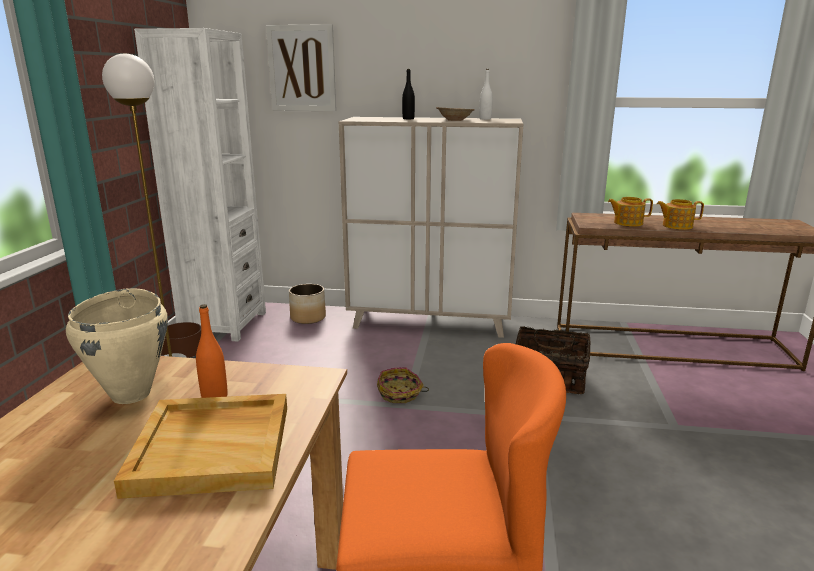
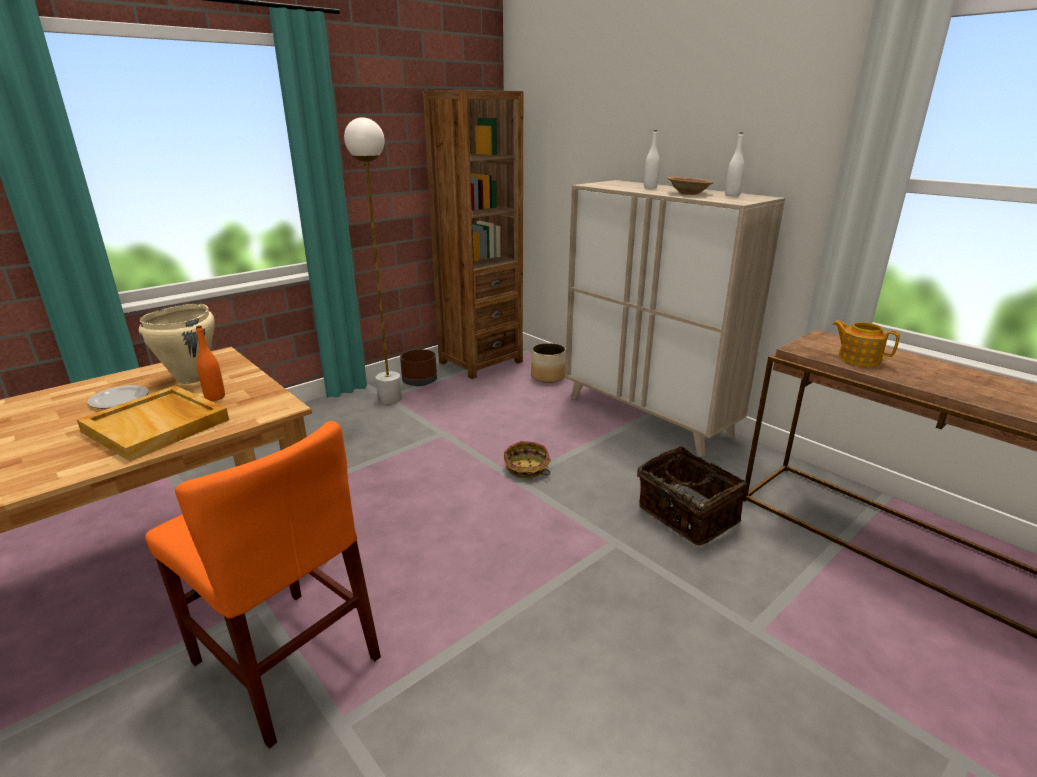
camera: 40 degrees right, 5 degrees up
white bookcase [134,28,266,341] -> brown bookcase [423,90,523,379]
picture [266,24,336,111] -> none
black bottle [402,69,415,119] -> white bottle [644,130,660,188]
teapot [657,199,704,230] -> none
none -> plate [88,385,149,409]

